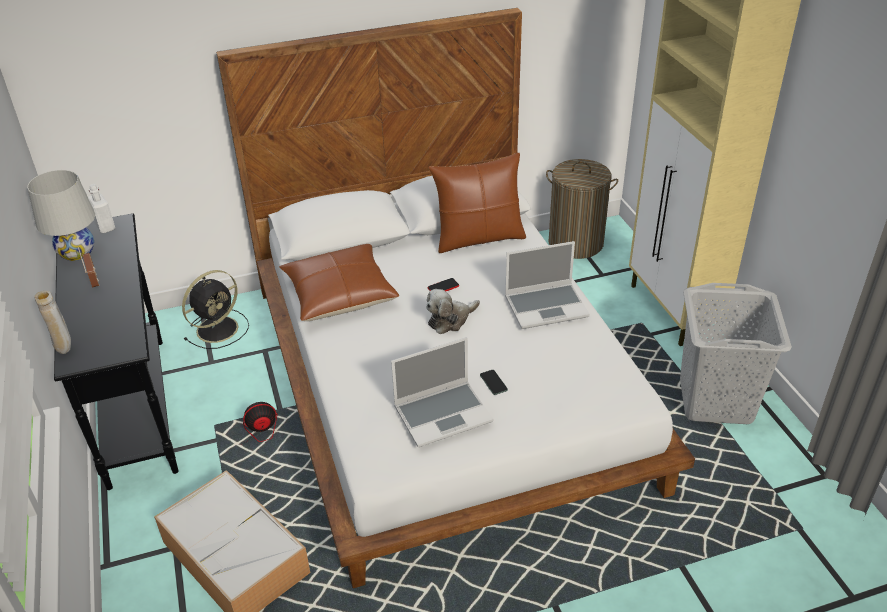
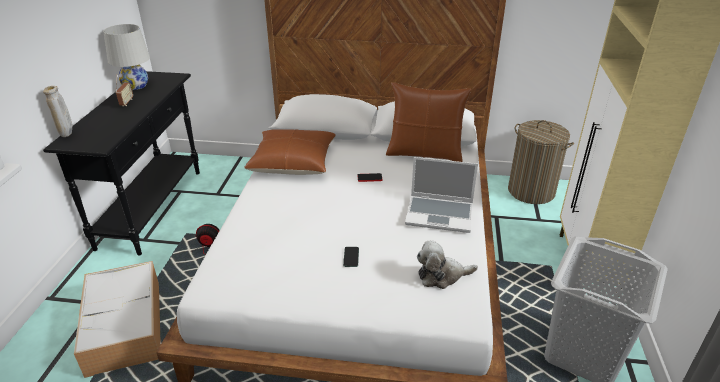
camera: 25 degrees right, 5 degrees down
white bottle [88,184,115,233] -> none
black fan [182,270,249,349] -> none
laptop [391,337,493,447] -> none
plush toy [426,289,480,334] -> plush toy moved to [417,240,478,289]

